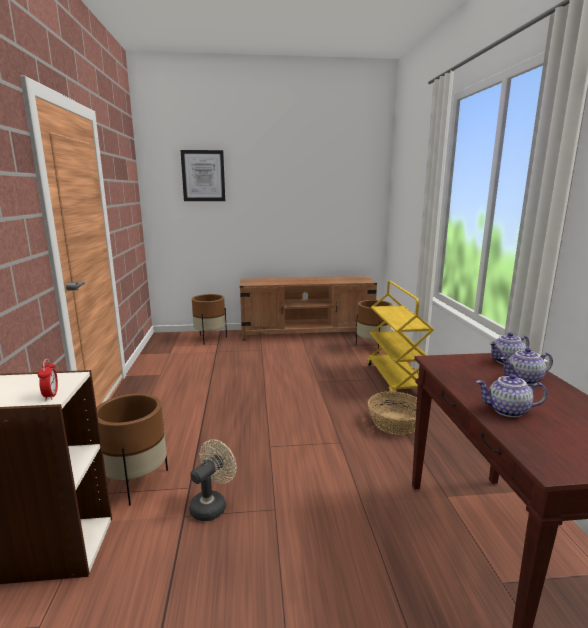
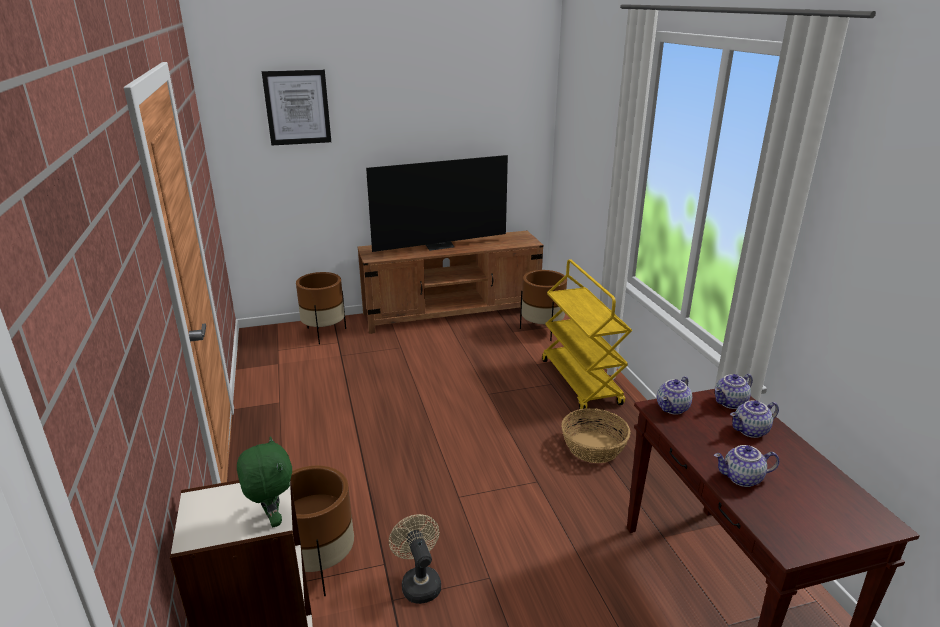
camera: 10 degrees left, 10 degrees up
alarm clock [38,359,58,401] -> green plush toy [237,437,292,527]
beige fan [189,439,237,521] -> beige fan turned 45 degrees counterclockwise [389,514,441,604]
none -> television [366,155,508,252]
none -> teapot [657,376,692,415]

